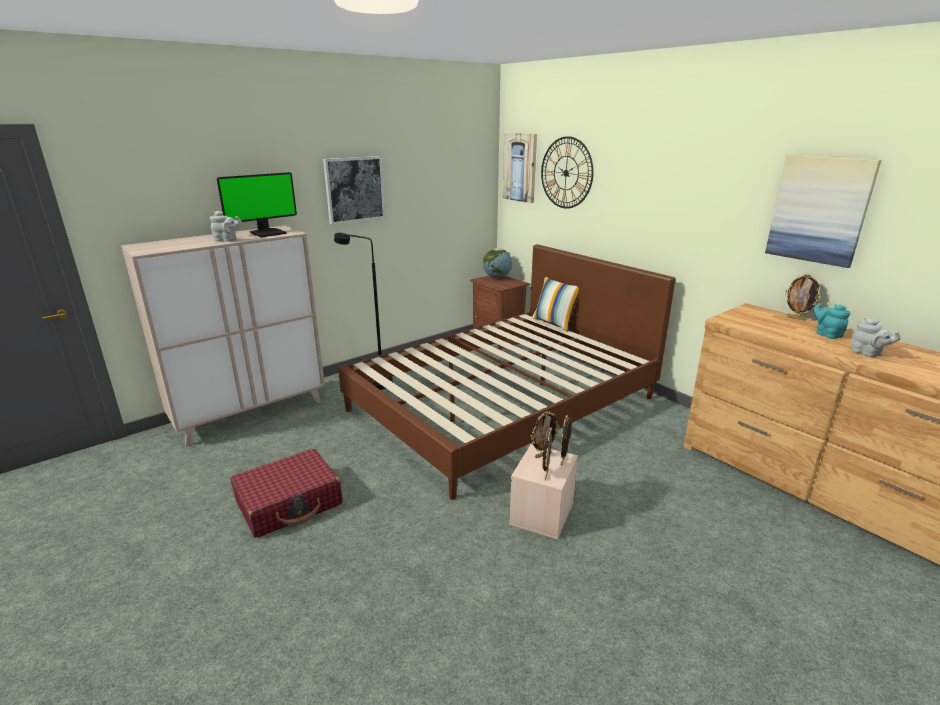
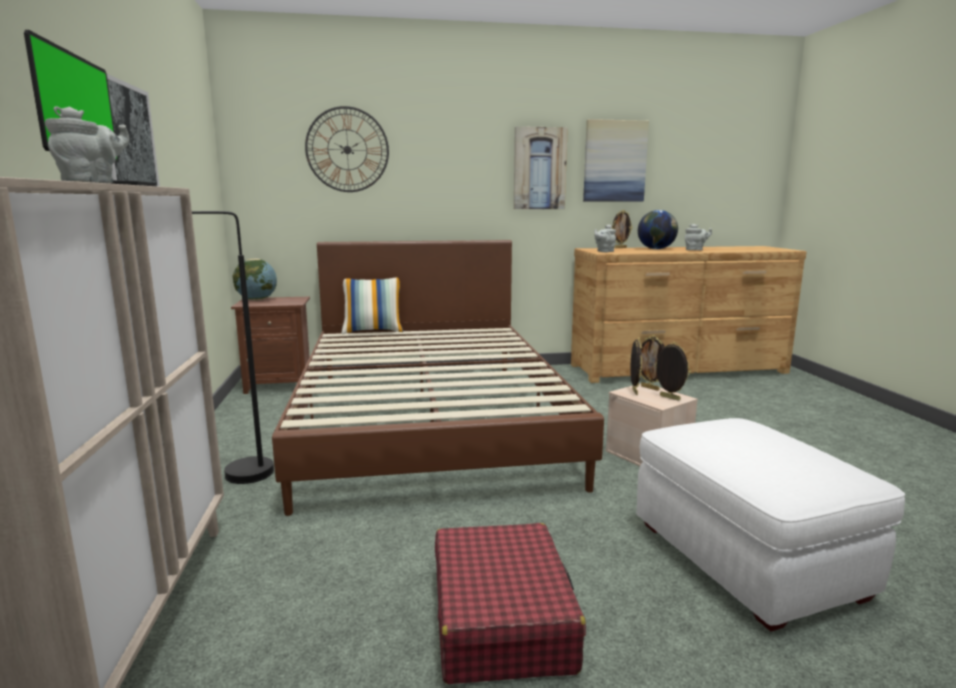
camera: 60 degrees left, 10 degrees down
picture [503,133,537,203] -> picture moved to [514,126,568,209]
turquoise teapot [814,303,850,339] -> globe [638,210,678,249]
none -> grey teapot [594,224,616,252]
none -> white ottoman [636,418,905,631]

